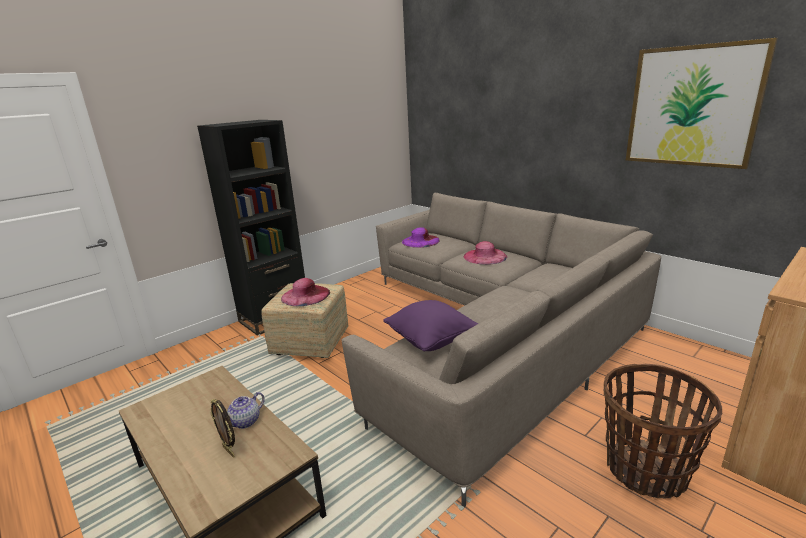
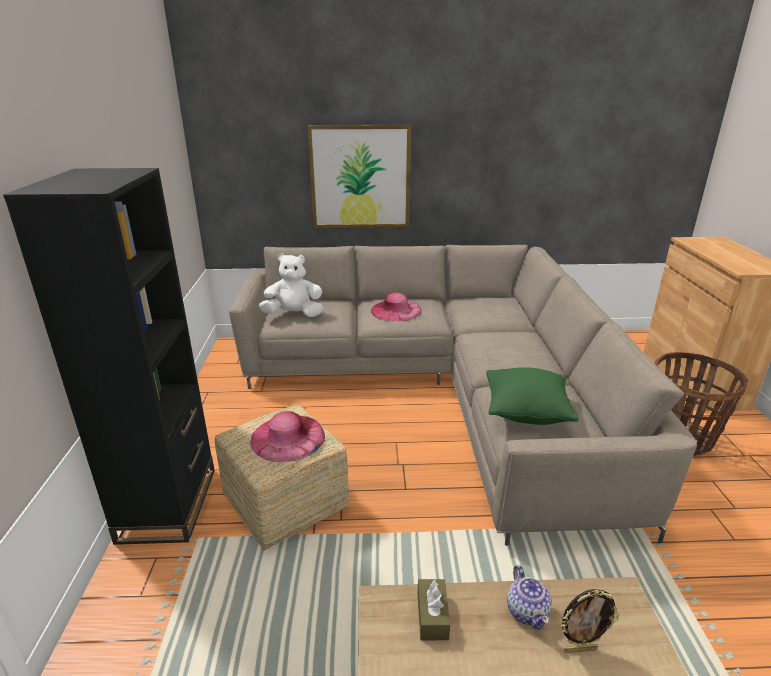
camera: 50 degrees left, 5 degrees up
purple pillow [383,300,478,351] -> green pillow [486,367,579,425]
purple hat [402,227,440,248] -> white plush toy [259,253,323,317]
picture [626,38,778,169] -> picture moved to [307,125,411,228]
none -> brown tissue box [418,579,450,640]

